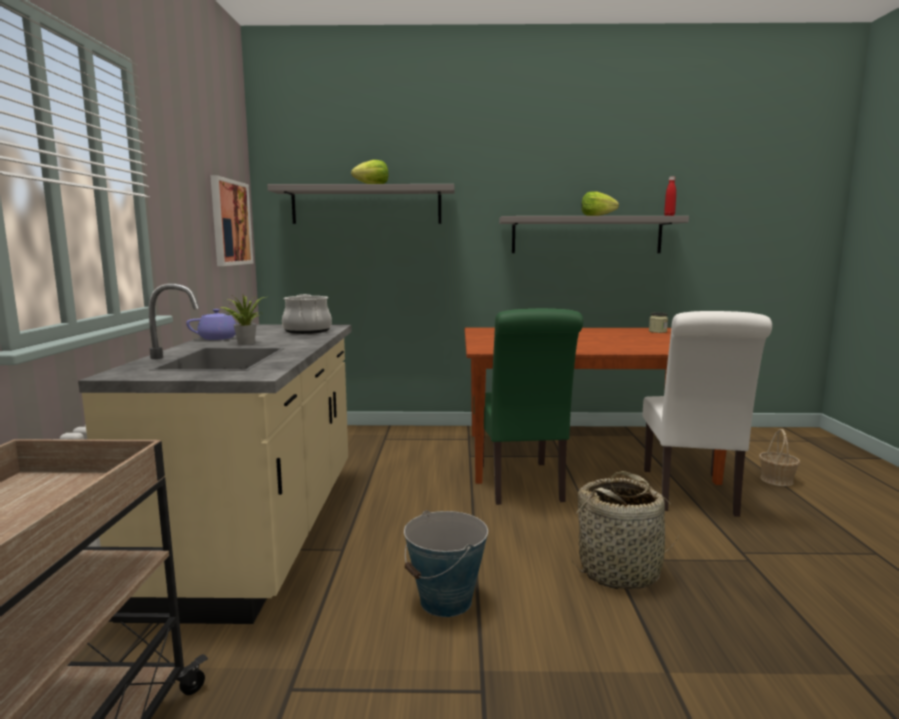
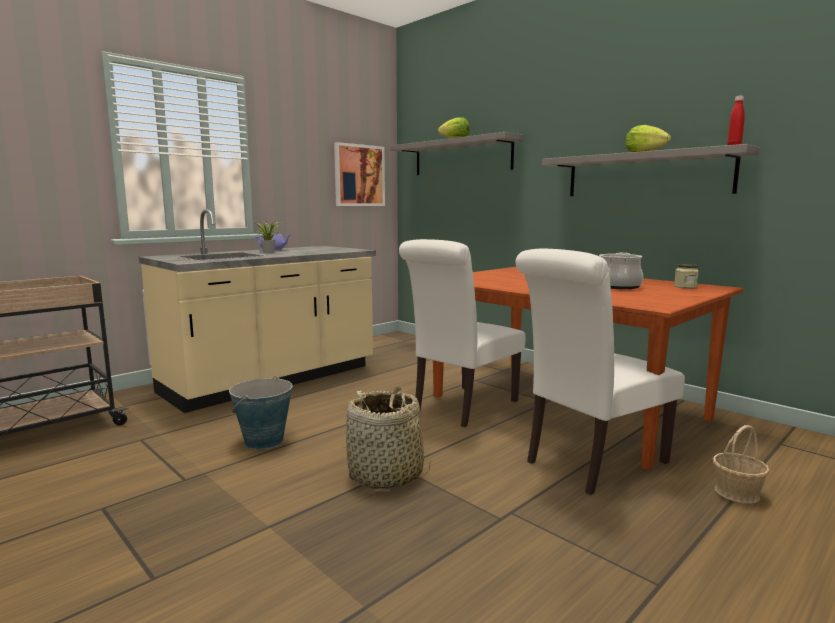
camera: 45 degrees right, 0 degrees up
cooking pot [282,294,332,334] -> cooking pot moved to [599,253,643,289]
green chair [473,308,583,505] -> white chair [399,239,526,427]

